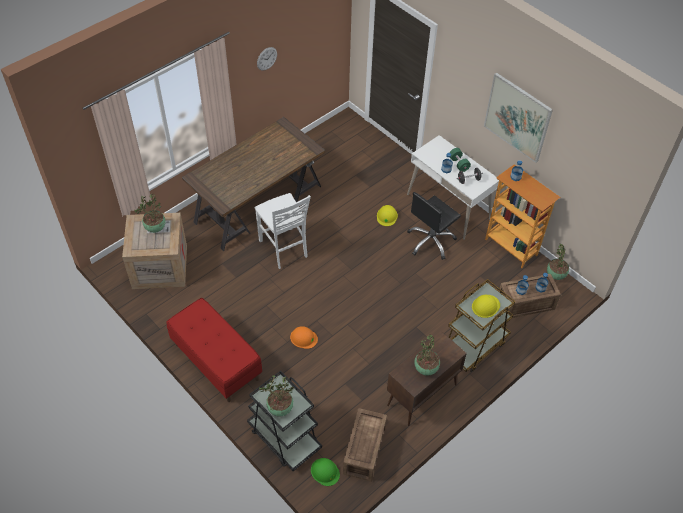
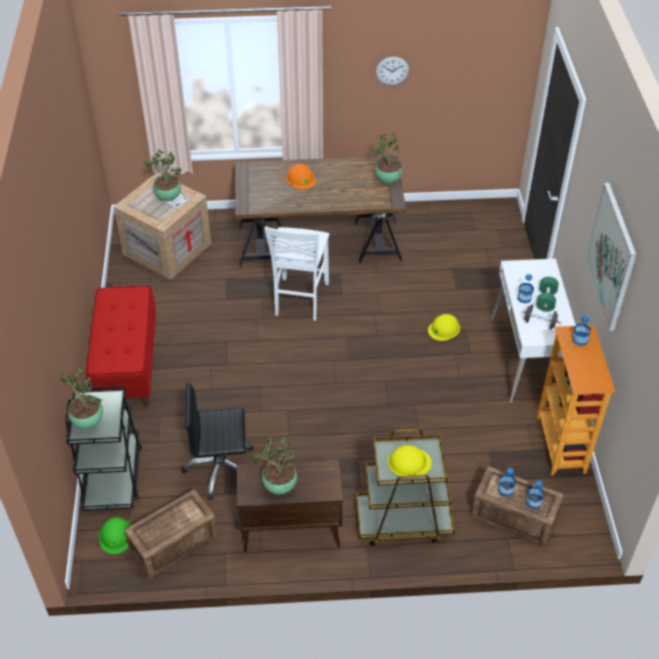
camera: 40 degrees right, 5 degrees down
orange hard hat [290,326,318,349] -> orange hard hat moved to [286,164,316,189]
black office chair [407,192,461,260] -> black office chair moved to [182,382,253,500]
potted plant [547,244,569,280] -> potted plant moved to [372,132,402,184]

